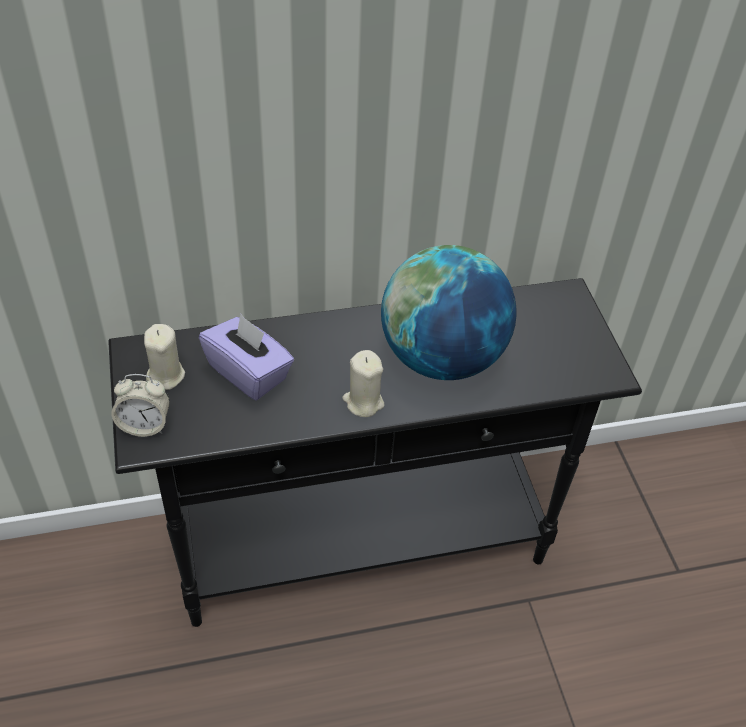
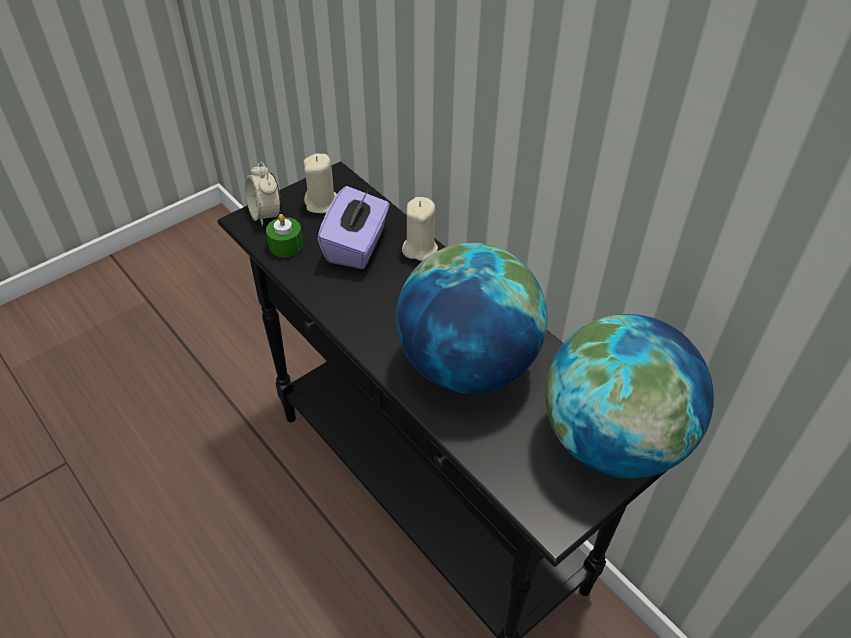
camera: 65 degrees right, 0 degrees up
beige candle [342,350,384,417] -> beige candle moved to [402,197,438,261]
none -> green candle [266,214,303,257]
none -> globe [545,314,714,478]

